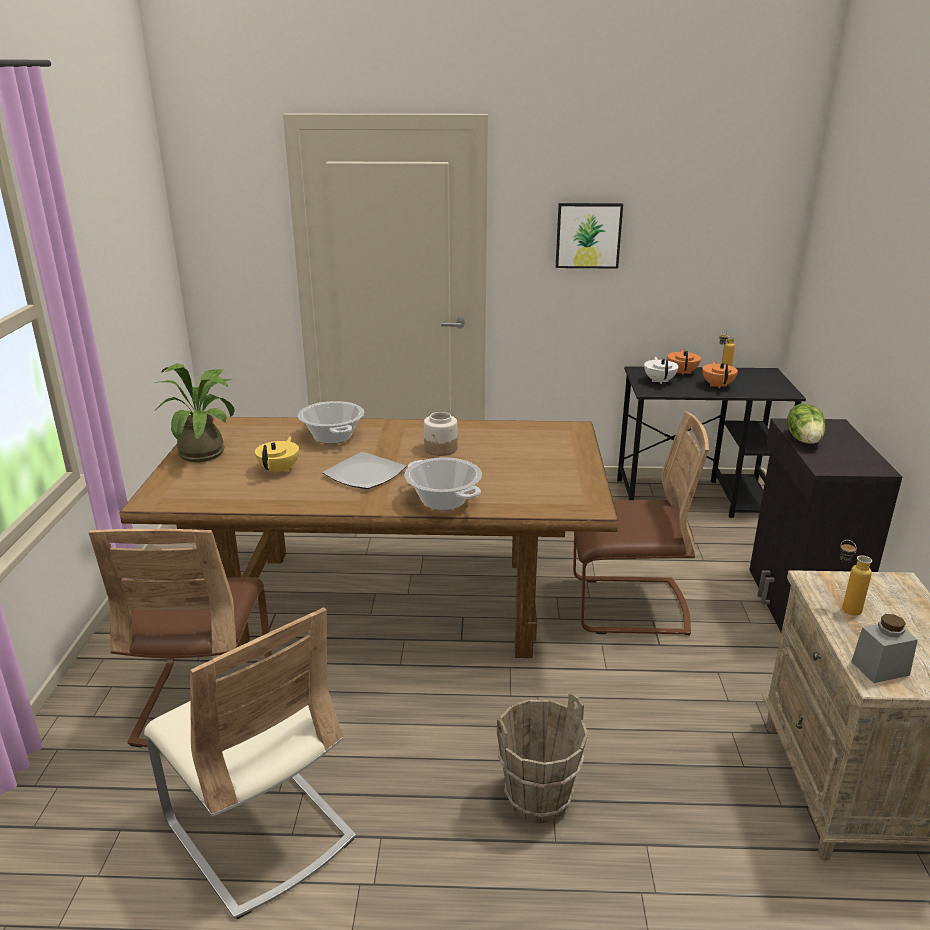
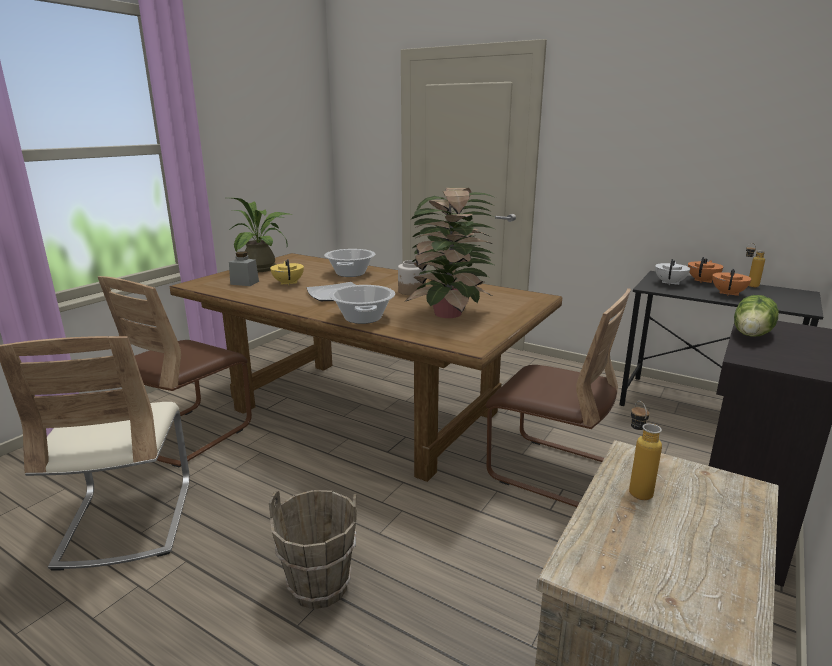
camera: 30 degrees right, 5 degrees down
yellow teapot [255,436,299,475] -> yellow teapot turned 60 degrees counterclockwise [270,259,304,286]
picture [556,203,623,269] -> none
grey jar [851,614,918,683] -> grey jar moved to [229,251,259,286]
none -> potted plant [404,188,496,318]

